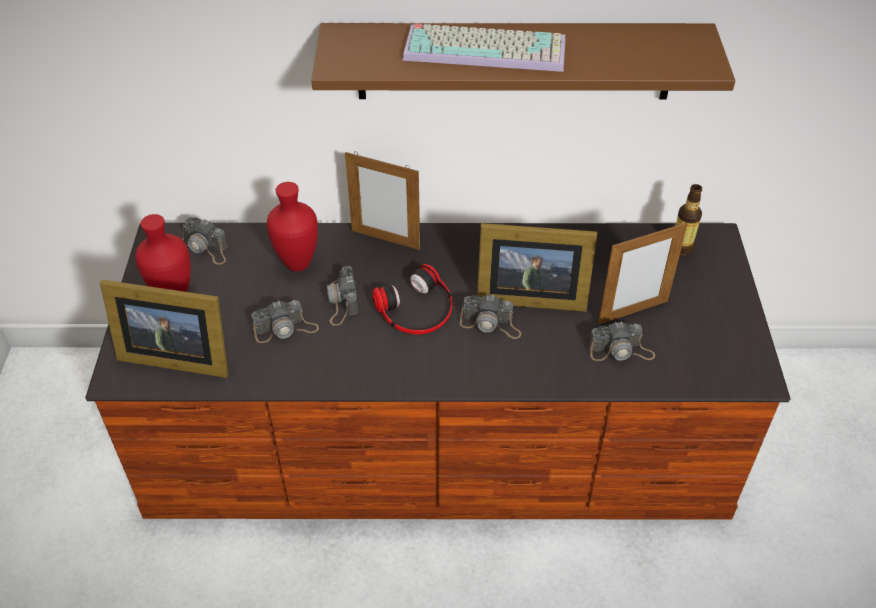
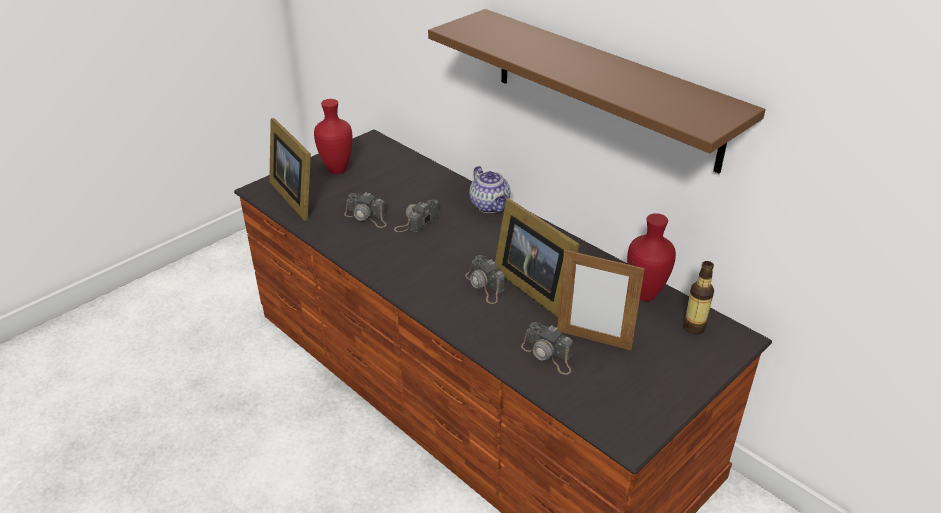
camera: 45 degrees right, 10 degrees down
camera [182,217,228,265] -> none
red vase [267,182,318,271] -> red vase moved to [627,213,676,301]
picture frame [345,151,420,250] -> teapot [469,166,510,213]
headphones [372,264,453,334] -> none
keyboard [403,24,565,72] -> none

